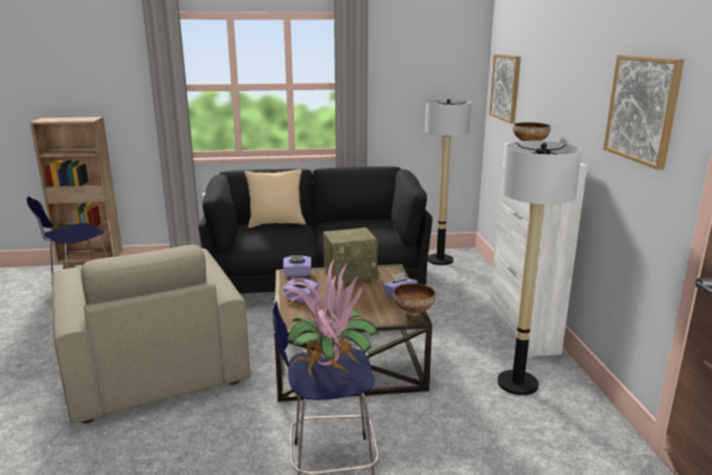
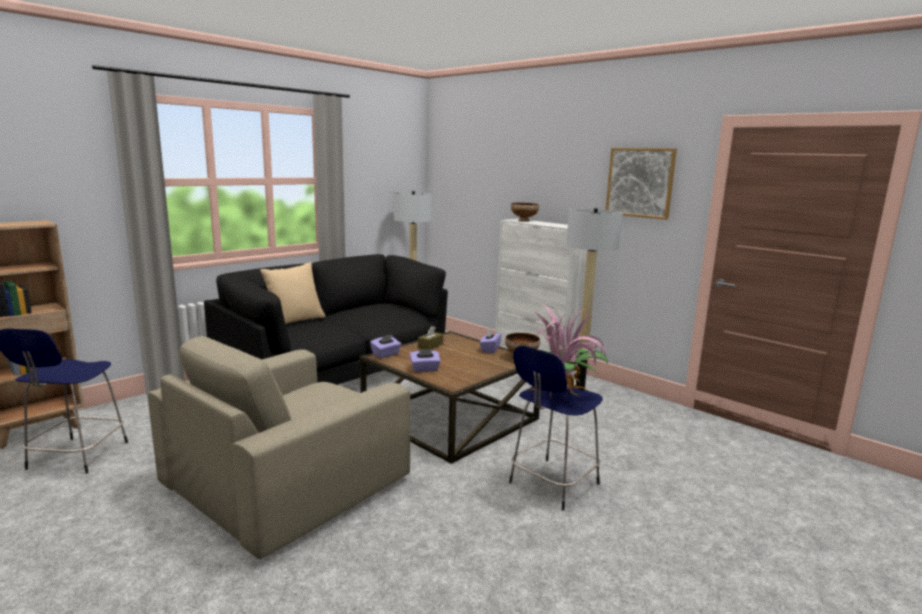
camera: 40 degrees left, 5 degrees down
beige armchair [52,245,251,424] -> beige armchair turned 105 degrees clockwise [147,336,410,559]
radio [323,227,380,286] -> brown tissue box [418,326,443,349]
picture [489,54,521,124] -> none

